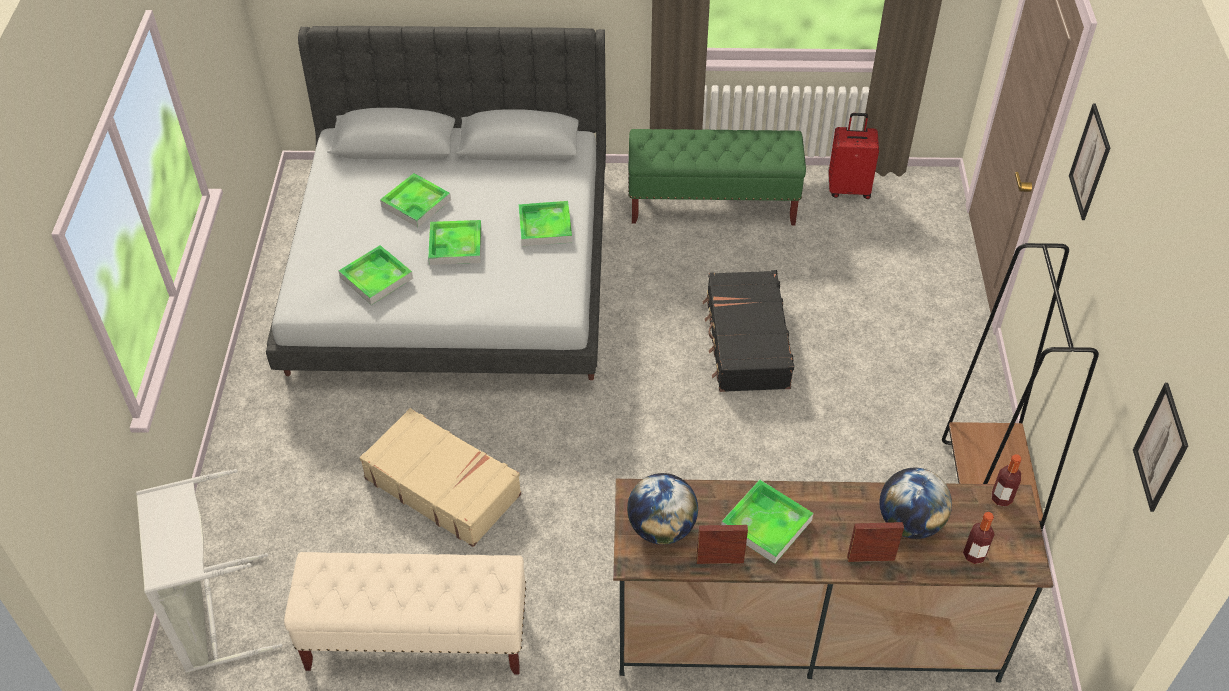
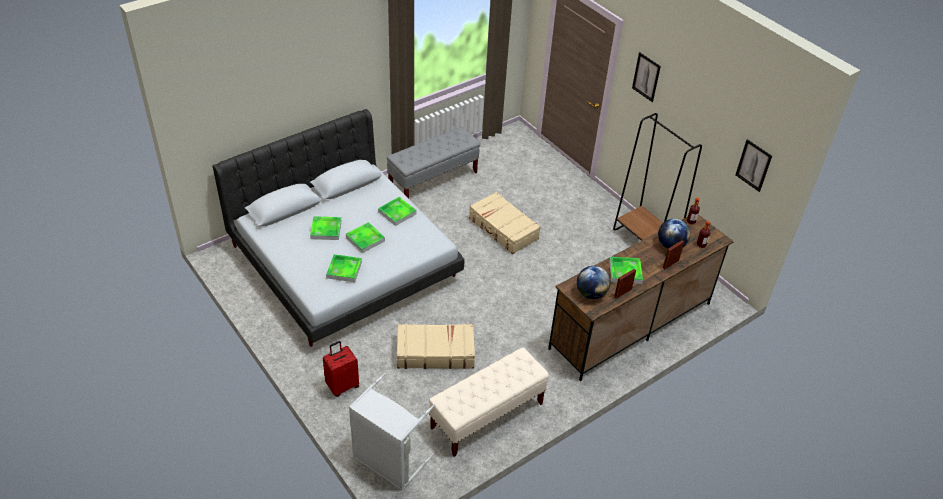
camera: 40 degrees left, 5 degrees down
green bench [628,129,806,225] -> grey bench [387,127,480,198]
black suitcase [702,270,794,392] -> beige suitcase [469,192,541,254]
red suitcase [829,113,879,199] -> red suitcase moved to [323,341,359,397]

